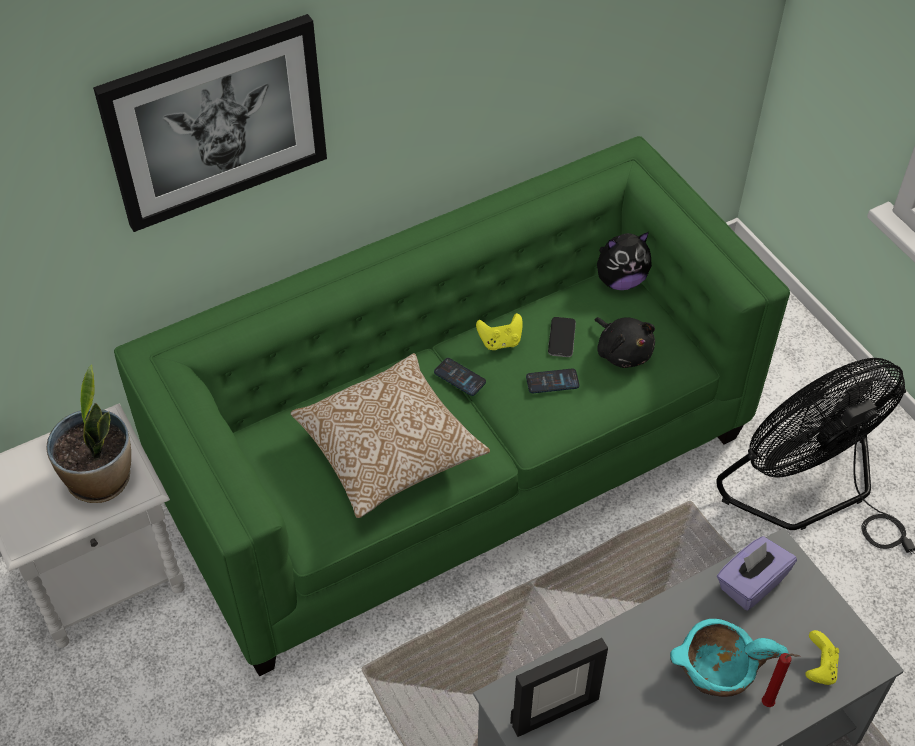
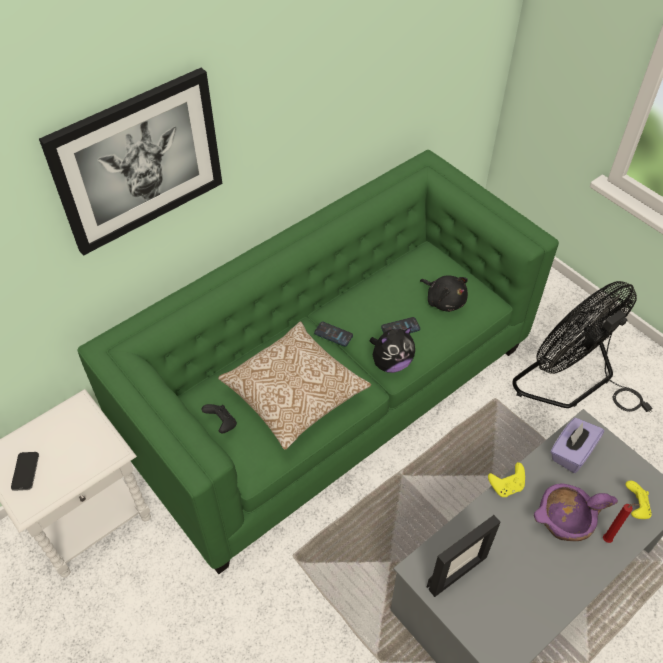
camera: 10 degrees left, 0 degrees up
potted plant [46,364,131,503] -> none
yellow game controller [476,313,523,350] -> yellow game controller moved to [488,462,525,497]
phone [548,317,576,357] -> phone moved to [11,452,39,491]
plush toy [597,232,652,290] -> plush toy moved to [370,327,415,373]
turquoise bowl [670,619,788,697] -> purple bowl [534,484,618,541]
none -> black game controller [201,404,237,433]

